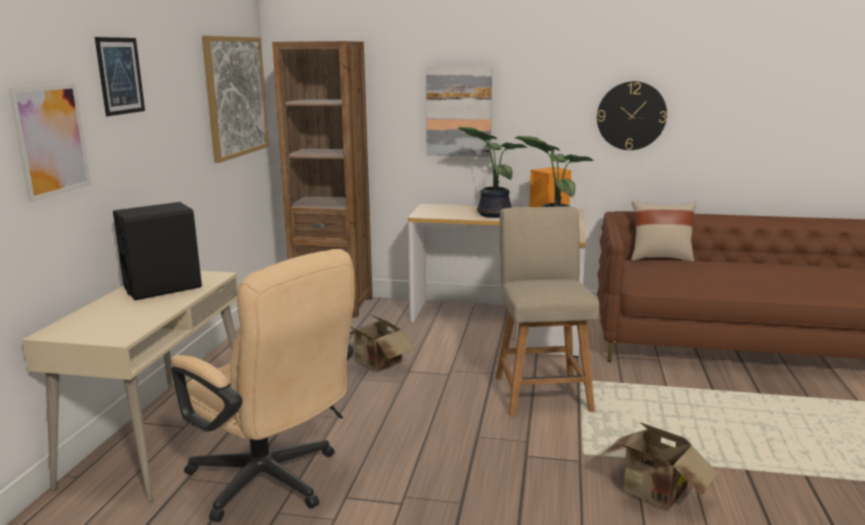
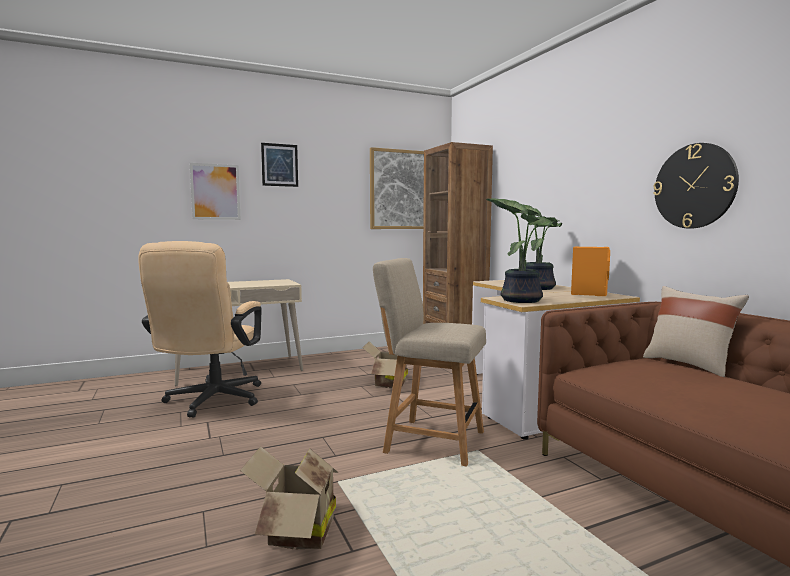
camera: 55 degrees right, 10 degrees down
black speaker [113,202,202,300] -> none
picture [426,67,492,157] -> none
beige chair [496,206,599,417] -> beige chair turned 120 degrees counterclockwise [373,258,486,466]

